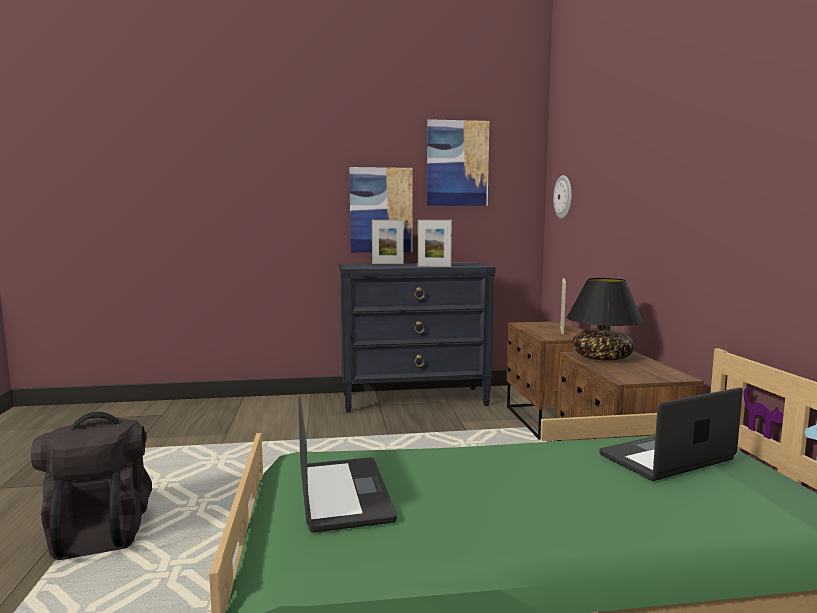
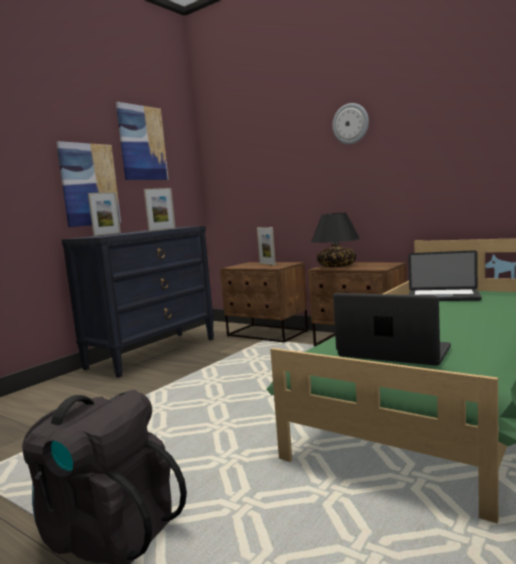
camera: 45 degrees left, 0 degrees up
wall clock [553,175,572,219] -> wall clock moved to [332,103,369,144]
laptop [599,387,743,481] -> laptop turned 90 degrees counterclockwise [408,250,482,301]

